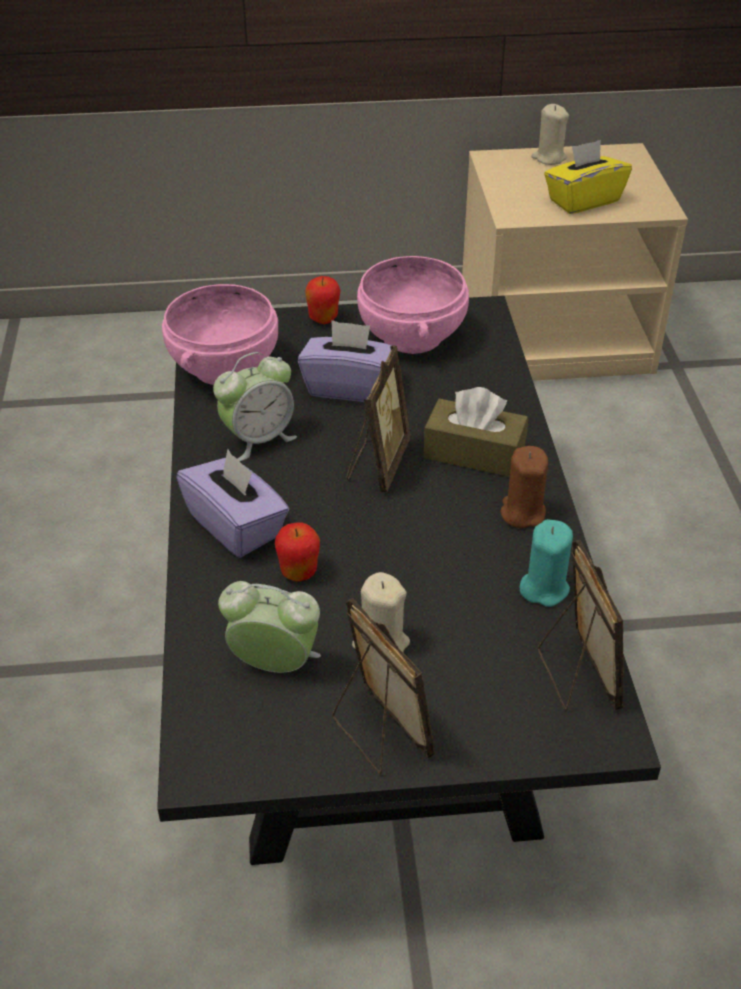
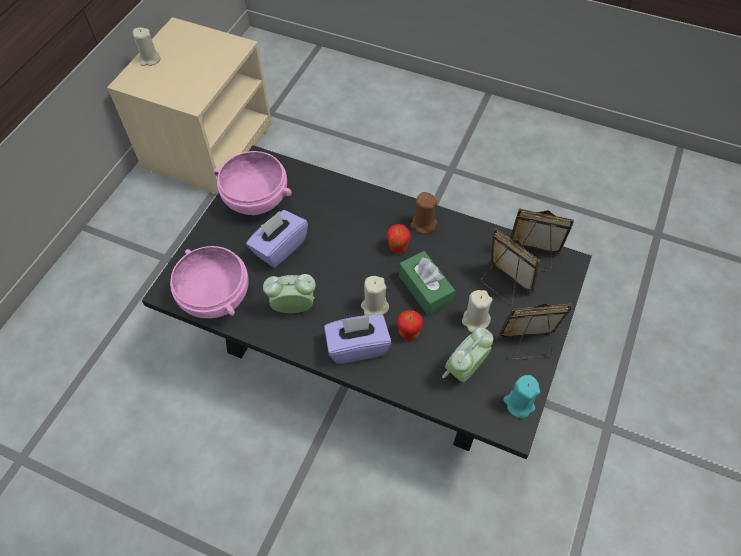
camera: 60 degrees left, 15 degrees up
alarm clock [213,352,297,461] -> alarm clock turned 90 degrees counterclockwise [263,274,316,313]
apple [305,276,340,324] -> apple moved to [387,224,411,254]
picture frame [347,346,411,492] -> picture frame moved to [481,228,540,305]
brown tissue box [424,387,528,477] -> none
turquoise candle [520,519,573,607] -> turquoise candle moved to [503,375,540,418]
yellow tissue box [544,140,632,214] -> none
none -> beige candle [361,276,389,315]
none -> green tissue box [399,251,455,316]

